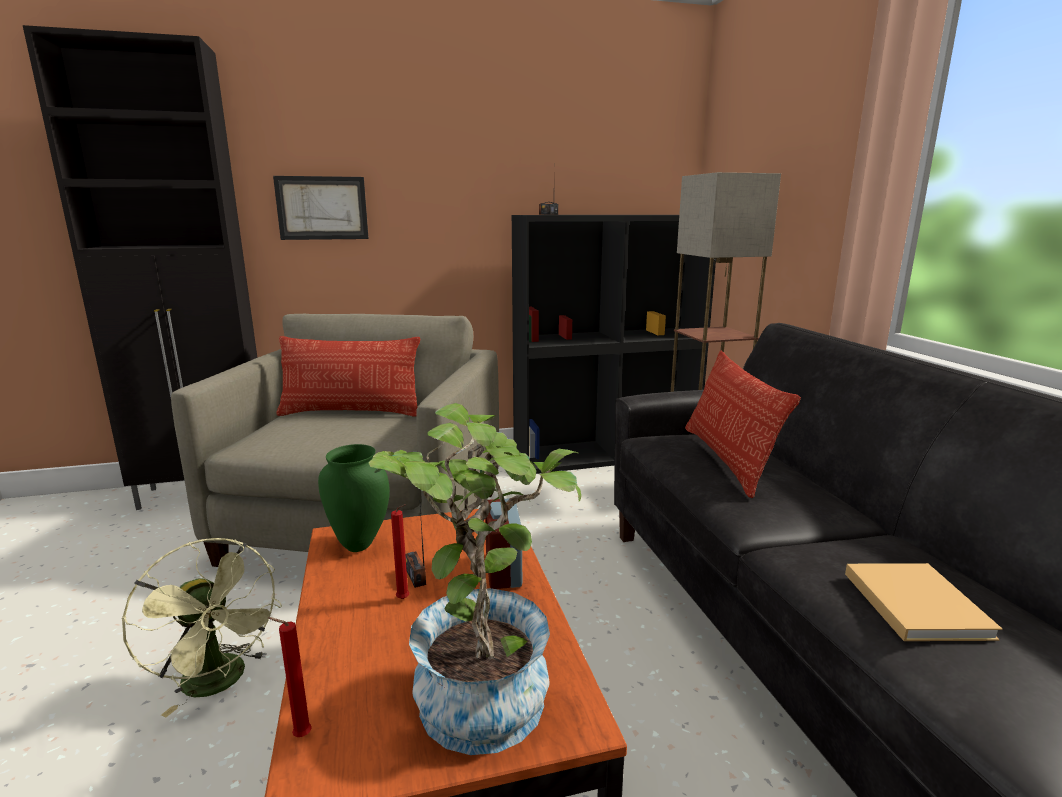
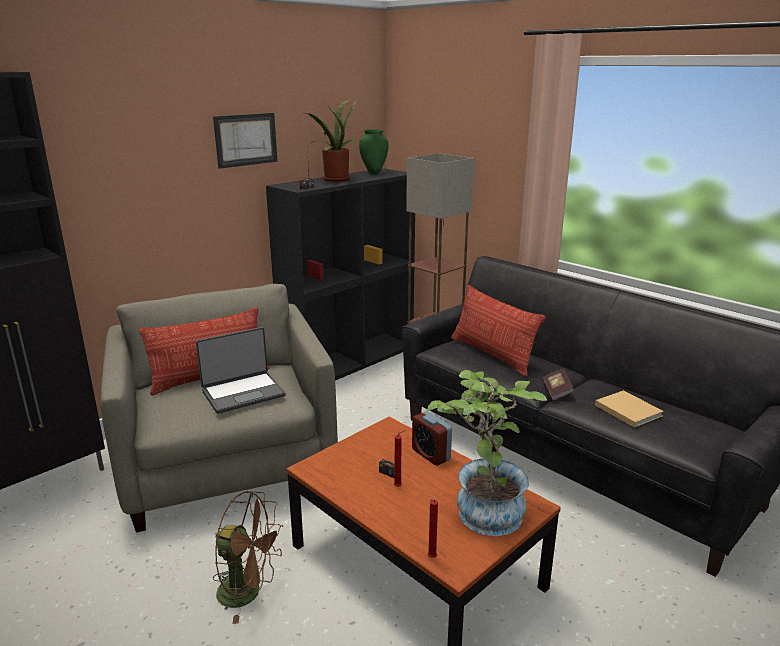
camera: 30 degrees left, 5 degrees up
green fan [122,538,282,717] -> brown fan [213,491,283,624]
picture [273,176,369,240] -> picture moved to [213,113,278,169]
green vase [318,444,390,552] -> green vase moved to [359,129,389,174]
none -> laptop [196,327,286,414]
none -> potted plant [305,99,359,182]
none -> book [543,369,575,400]

